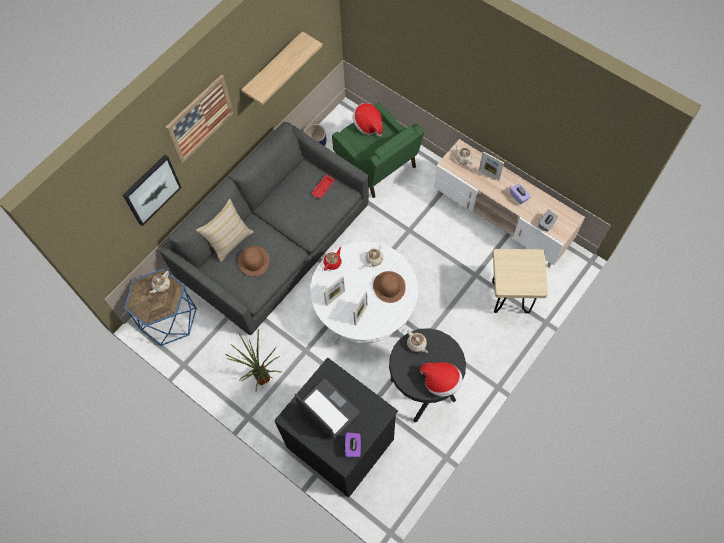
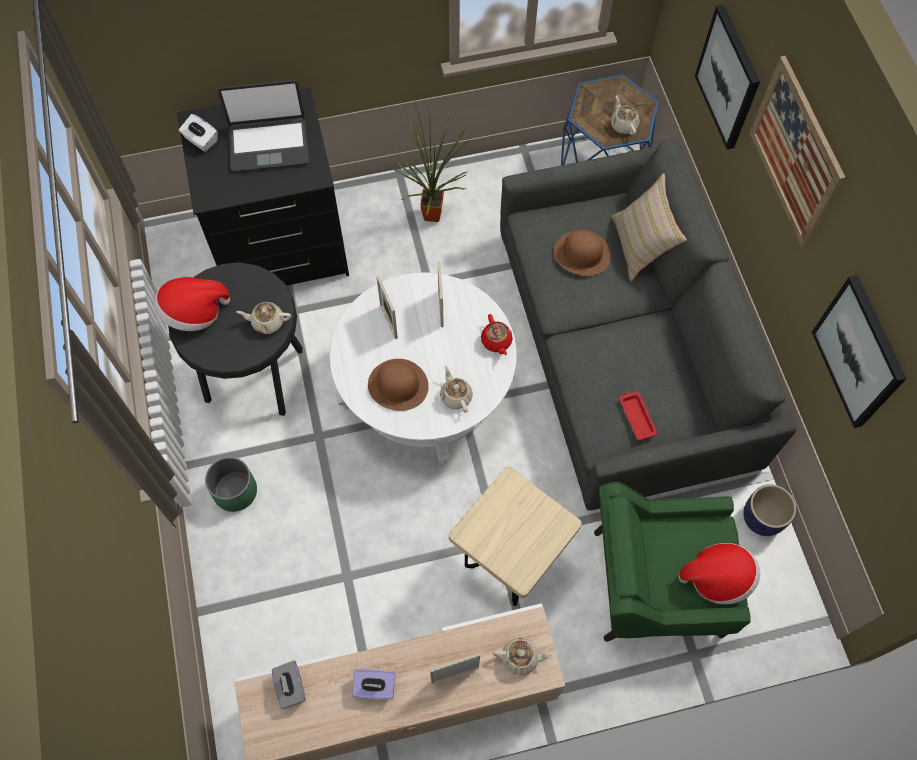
camera: 125 degrees right, 0 degrees up
shelf [242,31,323,105] -> picture [812,275,907,428]
purple tissue box [345,433,361,457] -> white tissue box [179,114,218,152]
beige stool [492,249,548,313] -> beige stool moved to [449,466,582,606]
none -> green planter [205,457,257,512]

